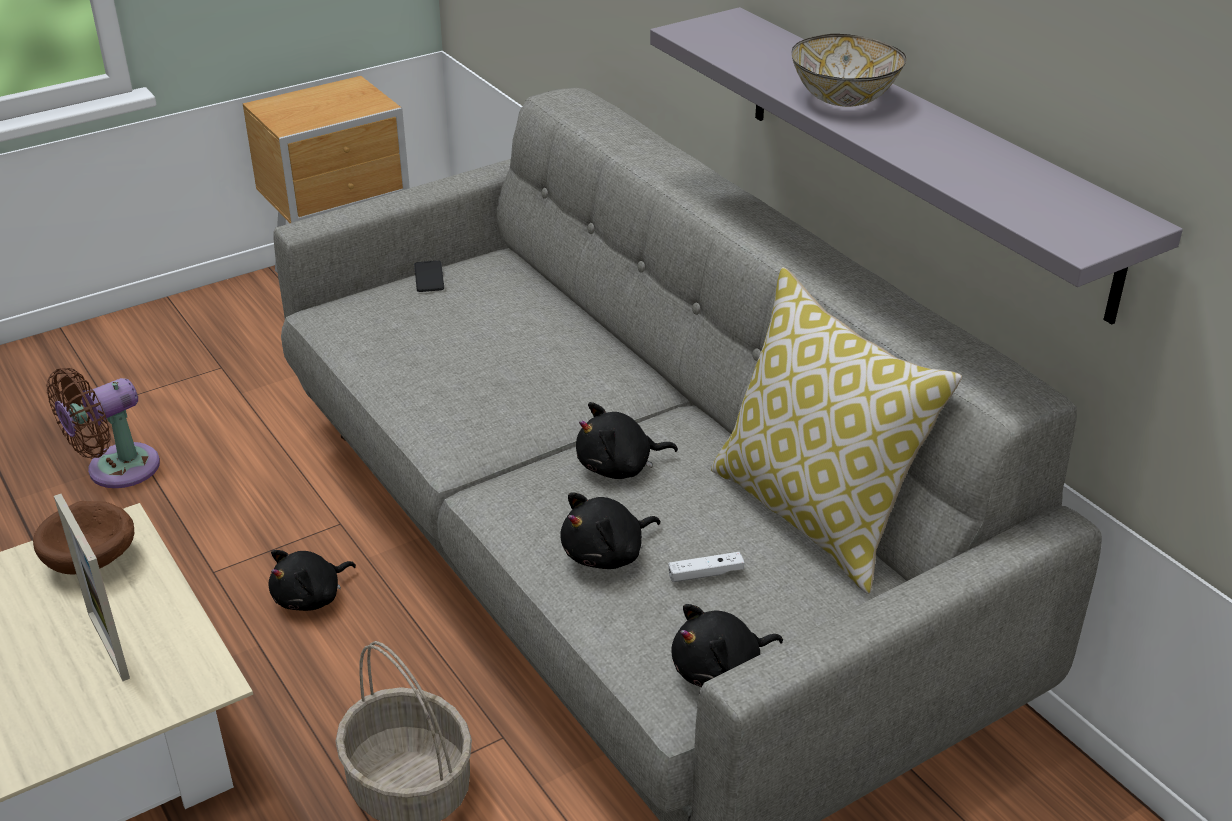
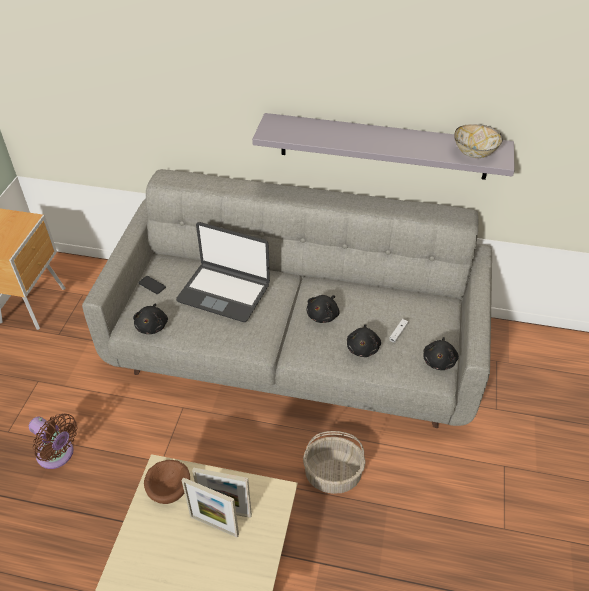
camera: 45 degrees left, 10 degrees up
brown fan [46,368,160,488] -> brown fan turned 60 degrees counterclockwise [29,413,78,469]
black plush toy [268,550,356,611] -> black plush toy moved to [133,304,168,334]
pillow [711,267,962,594] -> none
bowl [792,34,907,107] -> bowl moved to [454,124,503,158]
none -> laptop [176,222,270,322]
none -> picture frame [182,477,239,538]

